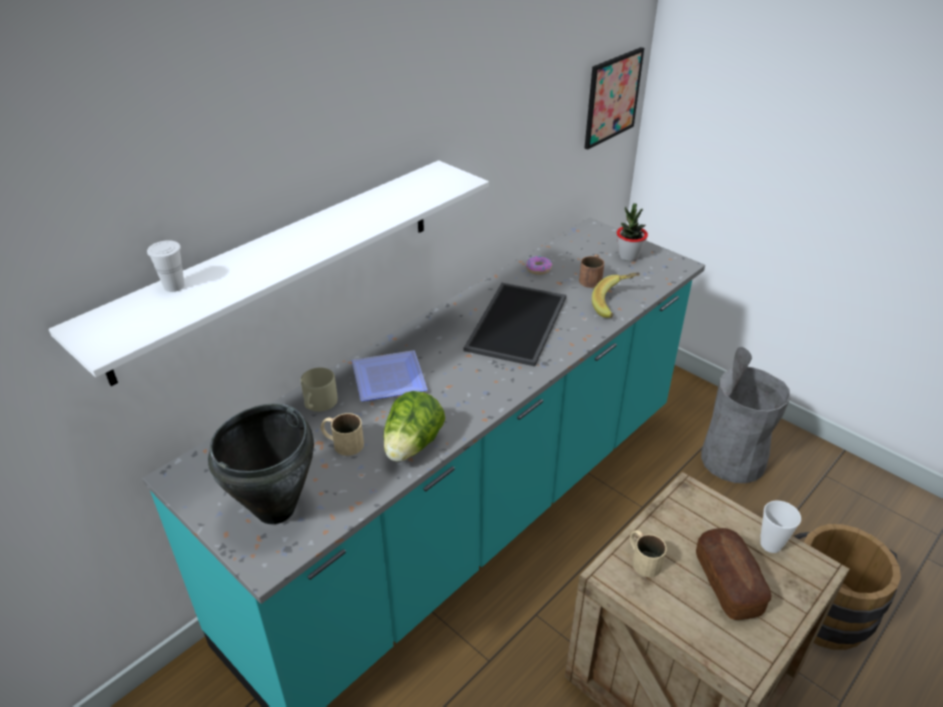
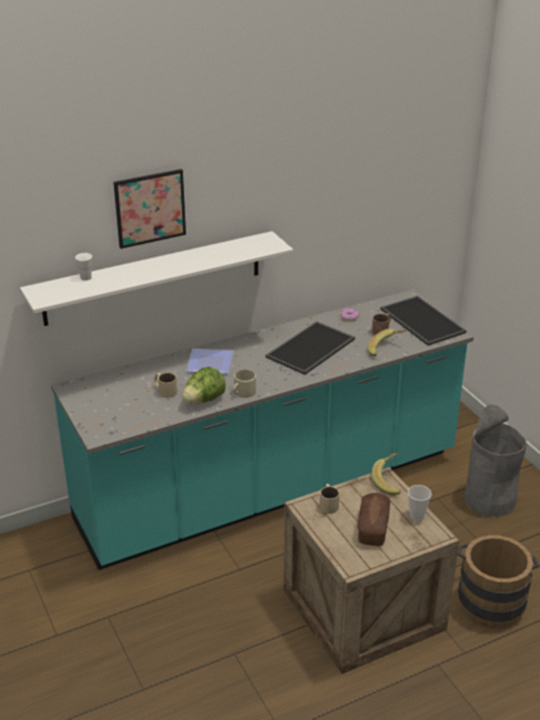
camera: 20 degrees right, 5 degrees down
black cooking pot [208,403,314,524] -> none
beige mug [301,367,338,412] -> beige mug moved to [233,370,256,398]
picture [584,47,644,150] -> picture moved to [114,169,186,249]
potted plant [617,203,648,261] -> tray [380,296,466,346]
none -> banana [371,452,401,495]

